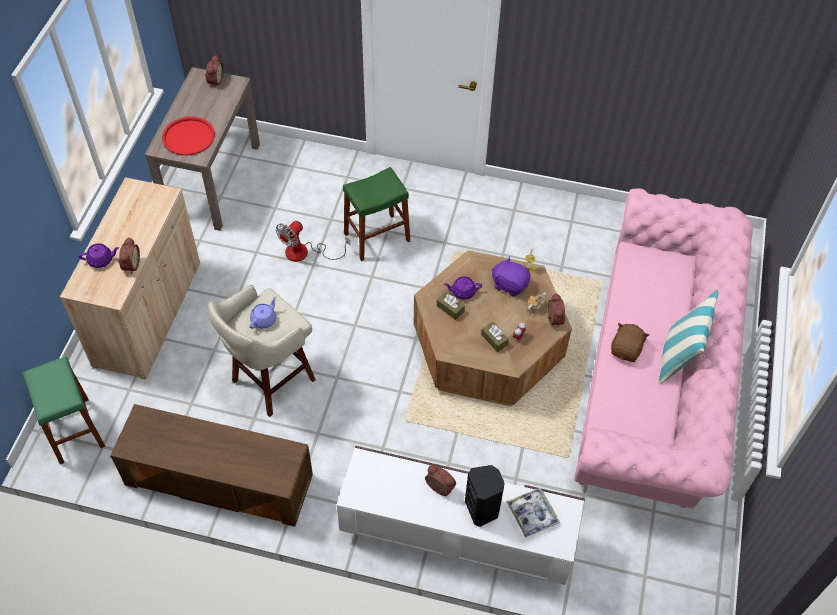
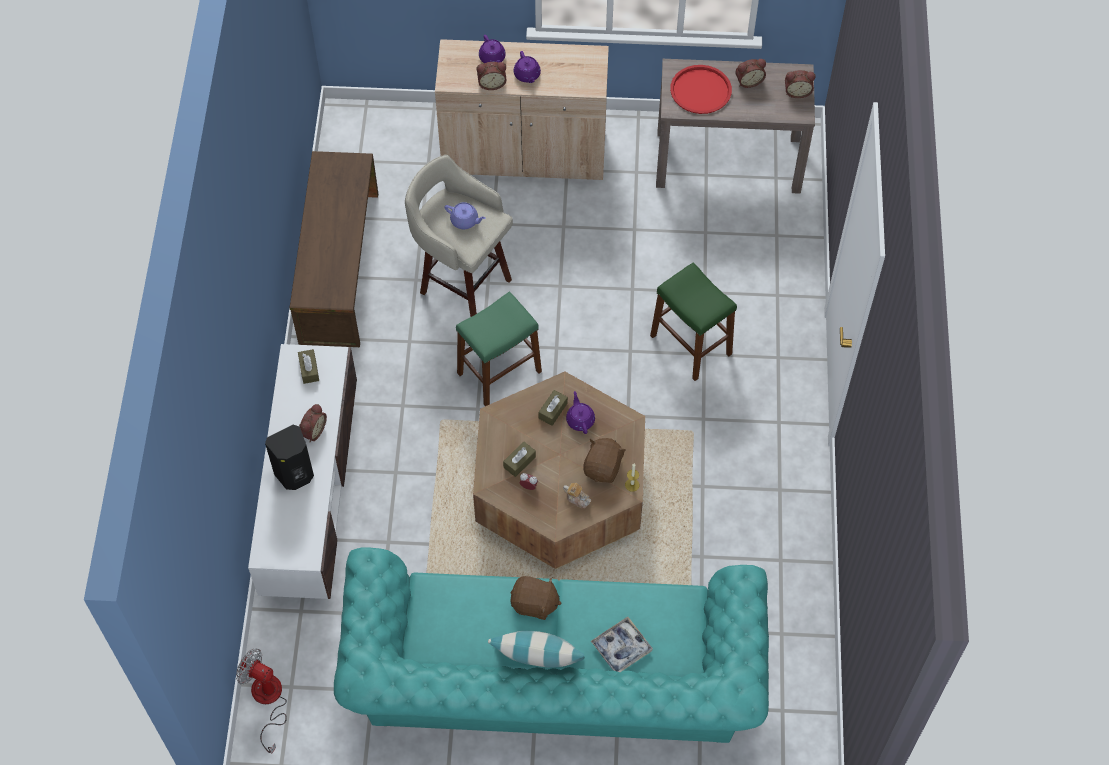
camera: 80 degrees right, 5 degrees up
green stool [23,357,105,464] -> green stool moved to [456,292,542,406]
fan [276,221,350,262] -> fan moved to [236,648,287,754]
purple plush toy [492,256,530,297] -> brown plush toy [583,438,626,483]
tray [506,488,560,538] -> tray moved to [591,617,653,672]
alarm clock [548,293,565,328] -> alarm clock moved to [735,59,766,88]
pink sofa [574,189,753,509] -> turquoise sofa [334,547,769,743]
none -> brown tissue box [298,349,319,384]
none -> purple teapot [514,51,541,83]

